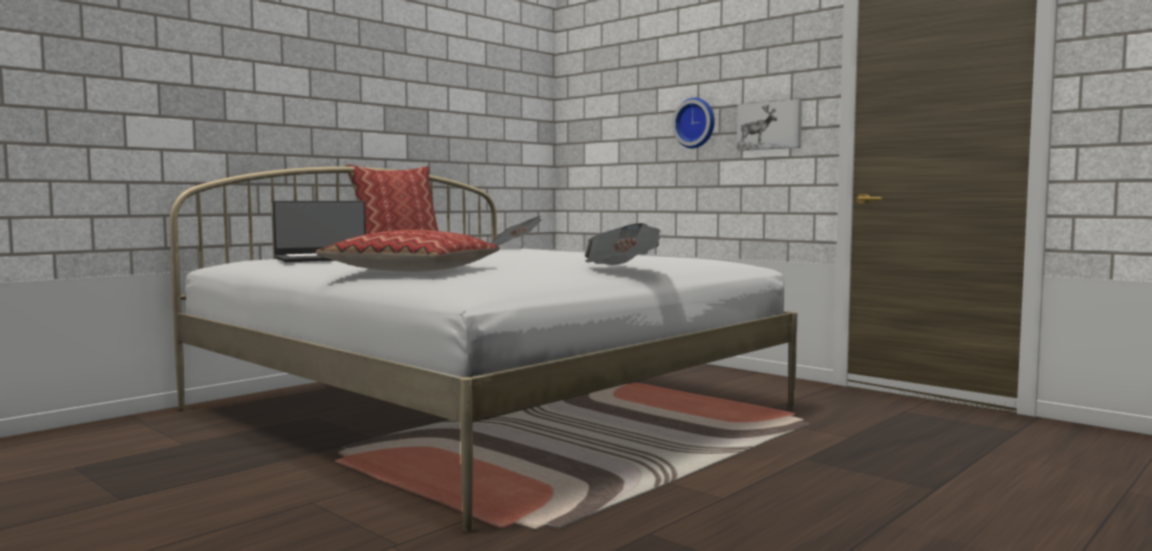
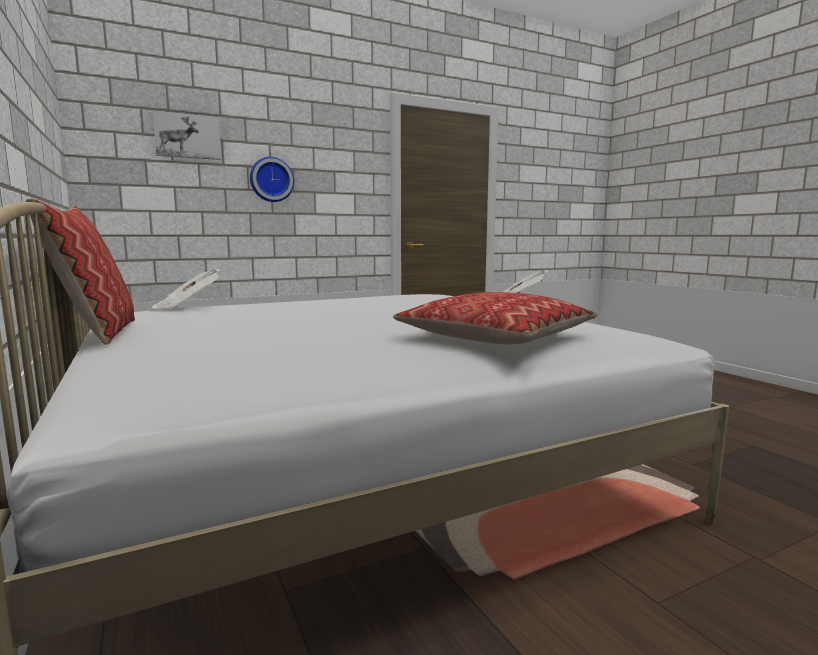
camera: 70 degrees left, 5 degrees up
laptop [273,201,366,262] -> none
picture [737,99,802,151] -> picture moved to [153,111,221,160]

